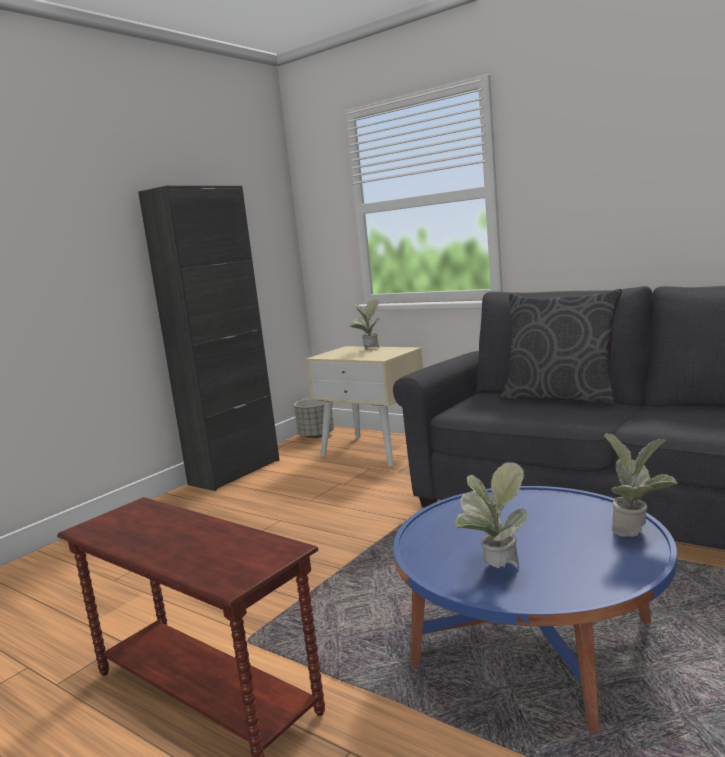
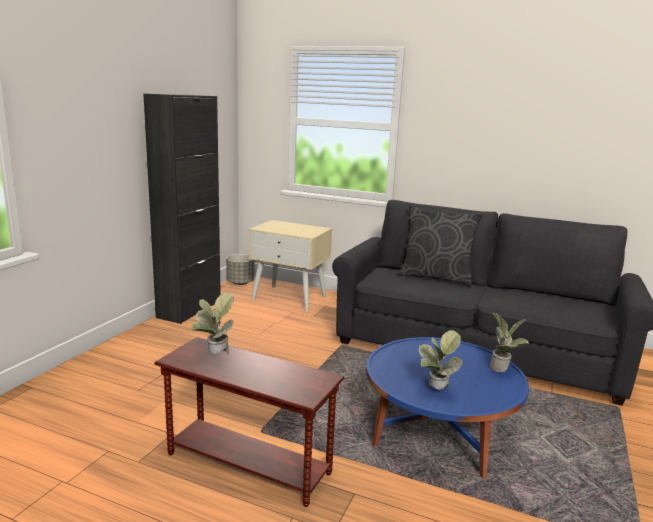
camera: 15 degrees left, 5 degrees up
potted plant [349,299,379,348] -> potted plant moved to [191,292,234,355]

